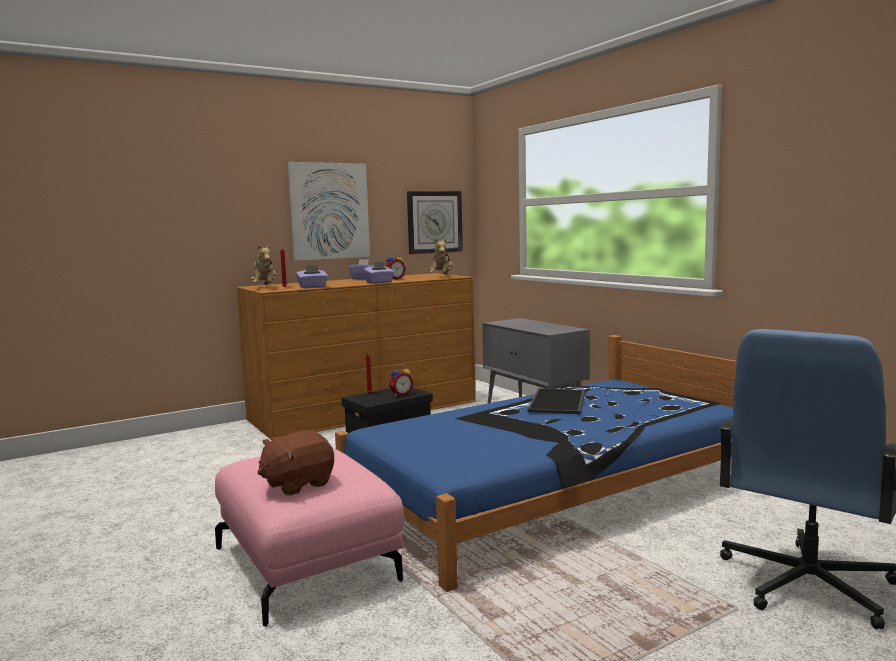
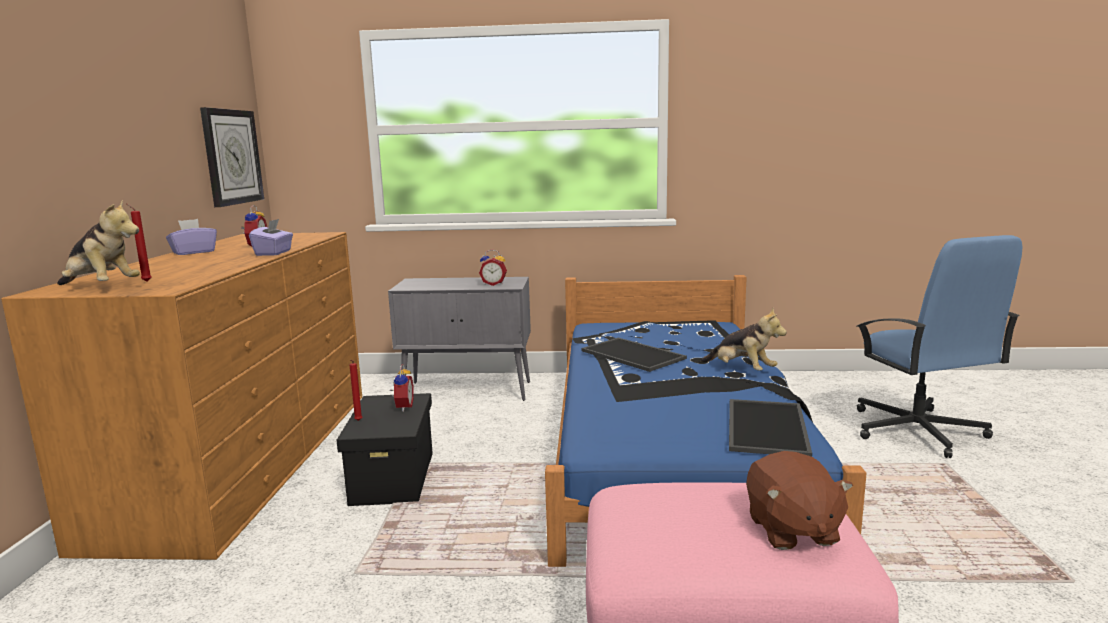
camera: 55 degrees left, 5 degrees up
picture [288,162,370,261] -> none
purple tissue box [296,265,328,288] -> none
plush toy [430,238,453,275] -> plush toy moved to [700,308,787,371]
none -> alarm clock [479,250,507,286]
none -> tray [729,399,812,457]

